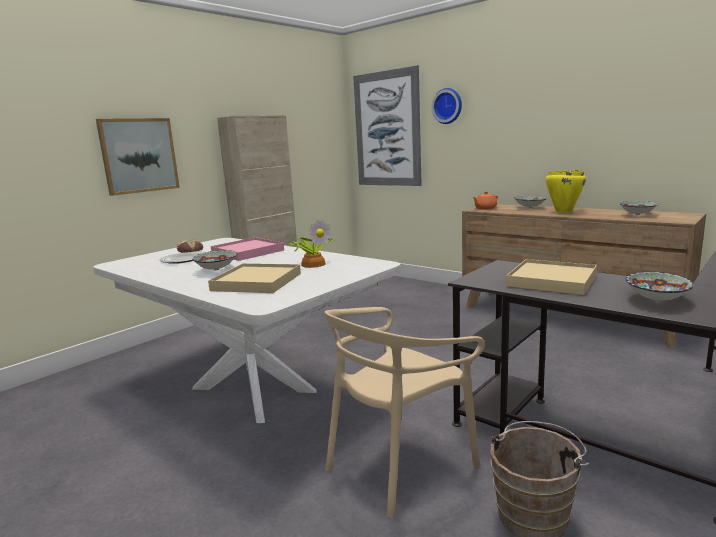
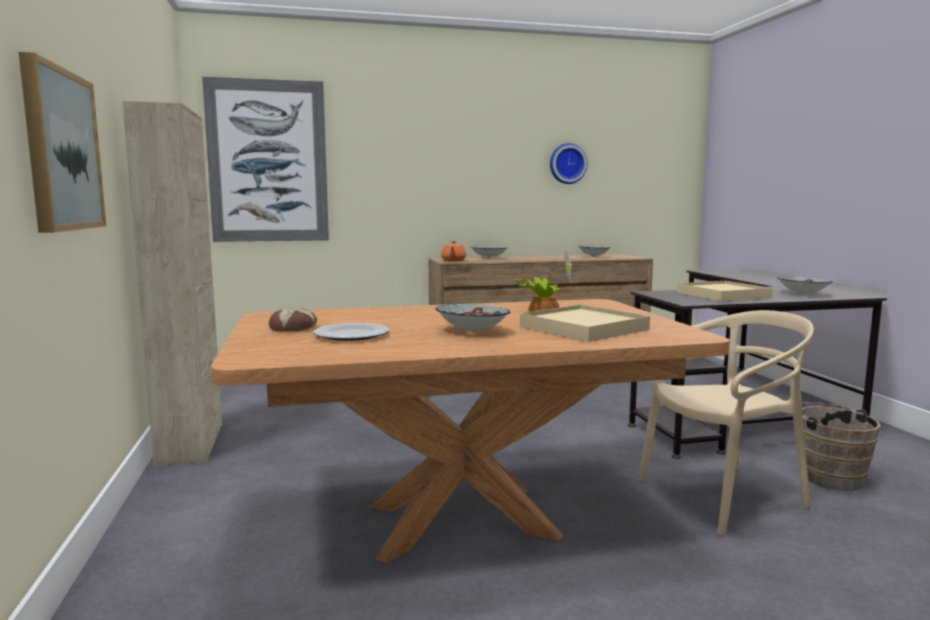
camera: 55 degrees left, 5 degrees down
white dining table [93,238,401,423] -> brown dining table [211,299,730,563]
pink tray [211,237,284,261] -> none
beige chair [325,307,485,518] -> beige chair turned 105 degrees counterclockwise [638,310,814,535]
wall clock [432,88,462,124] -> wall clock moved to [550,143,587,184]
yellow cooking pot [546,170,586,213] -> none

